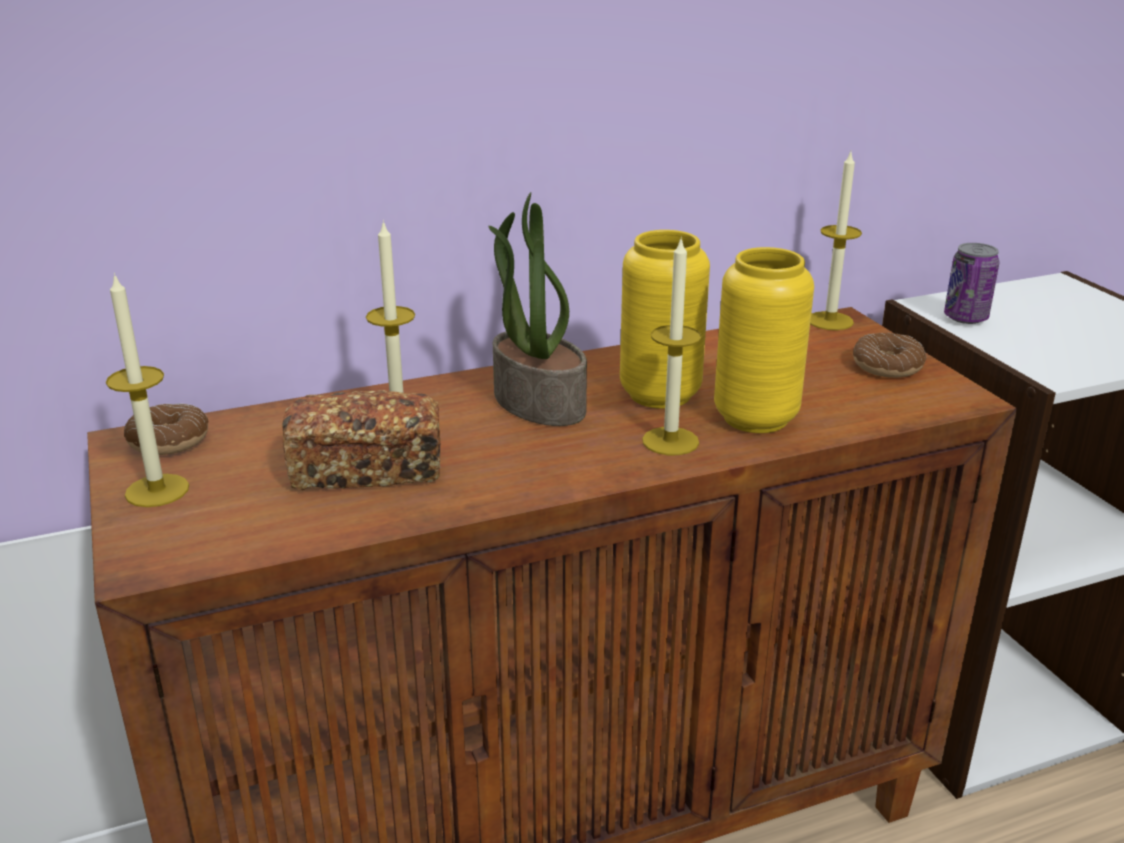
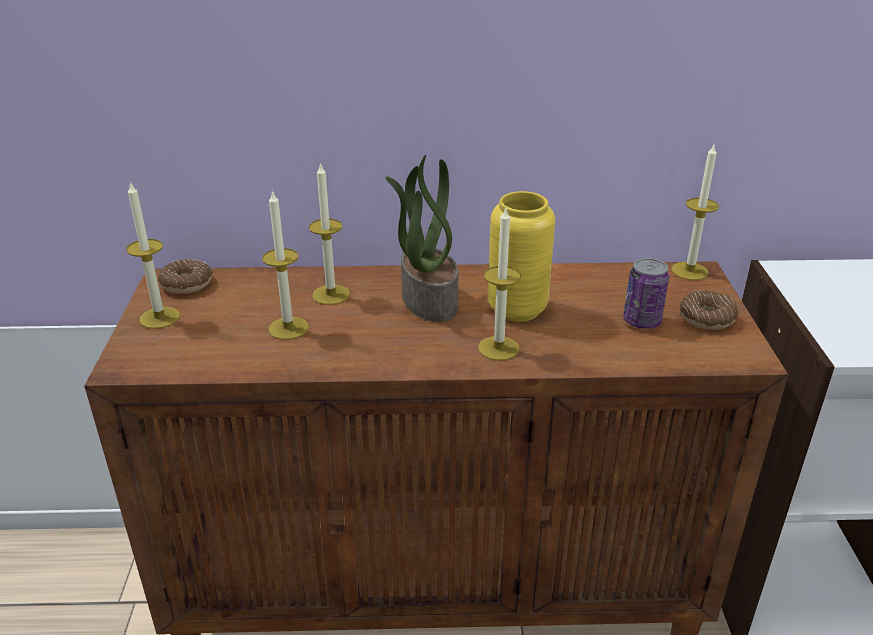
camera: 20 degrees right, 5 degrees up
bread [282,390,441,490] -> candle [262,190,309,340]
yellow vase [714,247,814,433] -> none
can [944,243,1000,324] -> can moved to [623,258,669,329]

